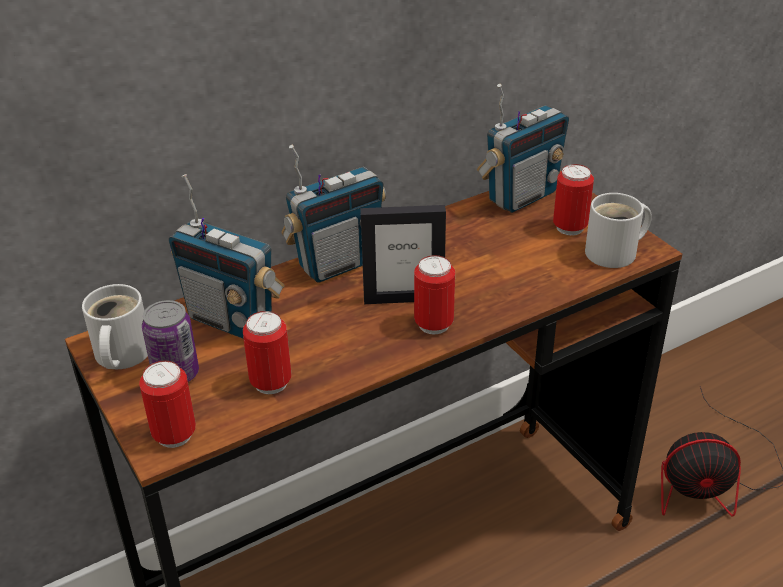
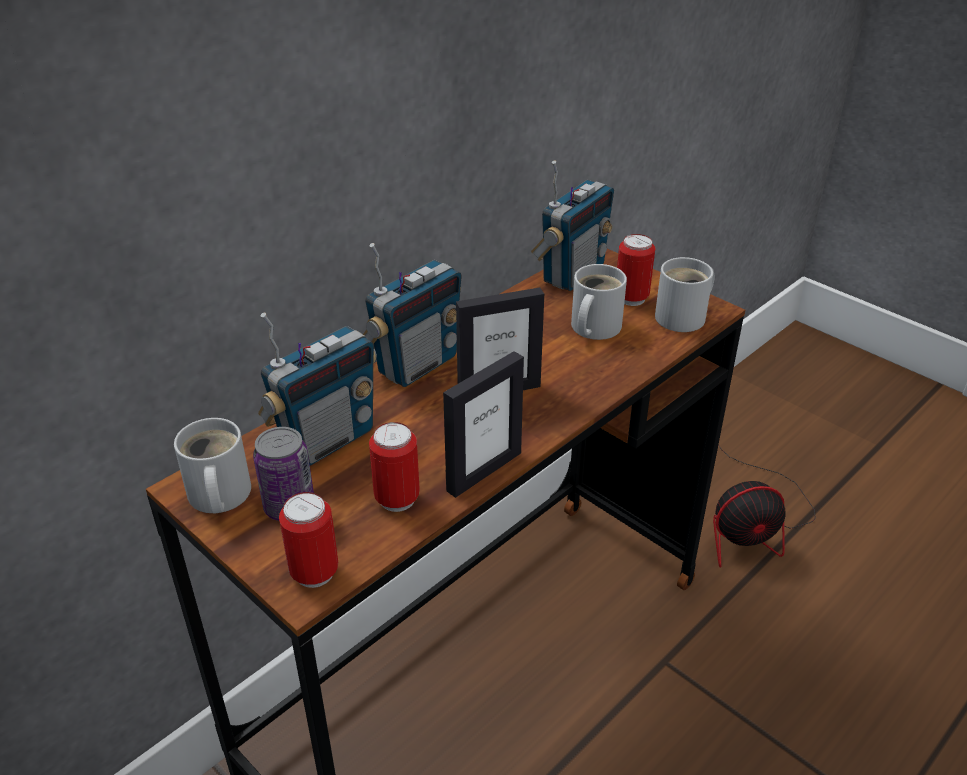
camera: 15 degrees left, 0 degrees up
radio [169,174,285,339] -> radio turned 60 degrees counterclockwise [258,312,377,466]
can [414,255,455,334] -> none
none -> picture frame [443,351,524,498]
none -> white mug [571,264,627,340]

